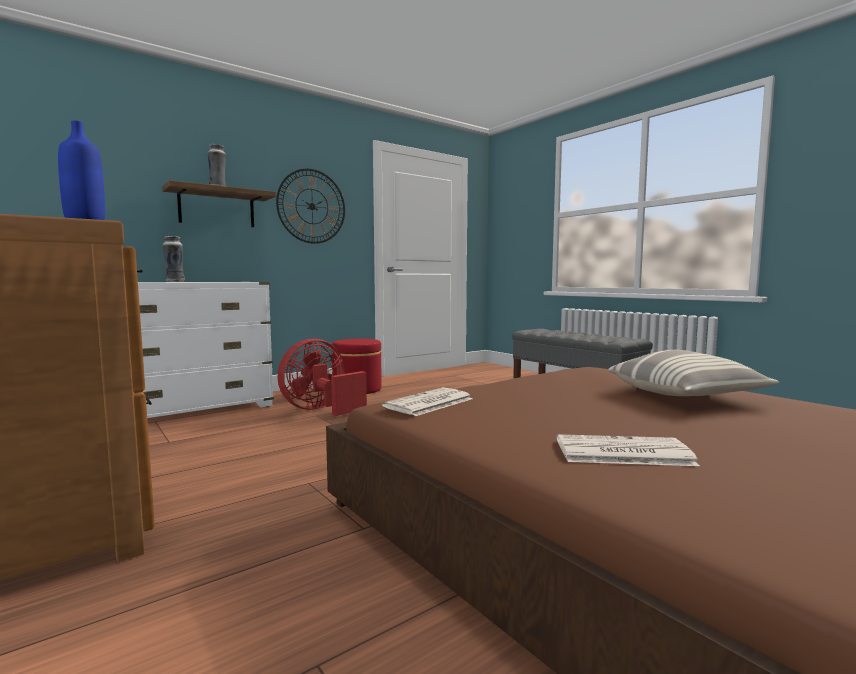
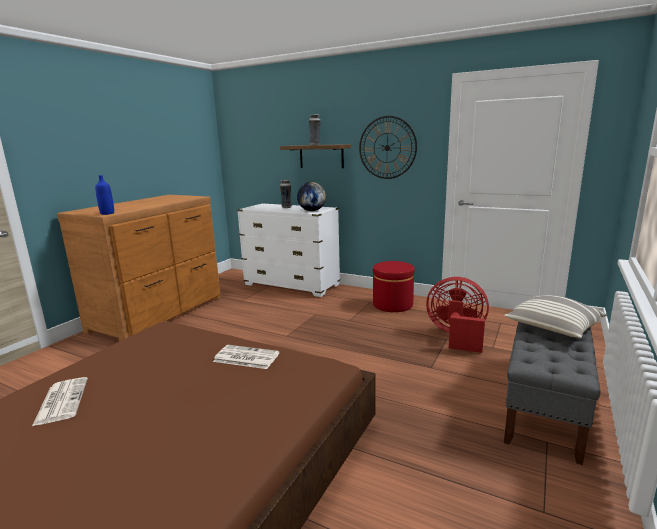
camera: 65 degrees right, 10 degrees up
red fan [278,339,367,416] -> red fan moved to [426,277,489,353]
newspaper [382,387,473,416] -> newspaper moved to [213,345,280,369]
pillow [608,350,779,396] -> pillow moved to [504,295,607,338]
none -> globe [297,182,326,211]

